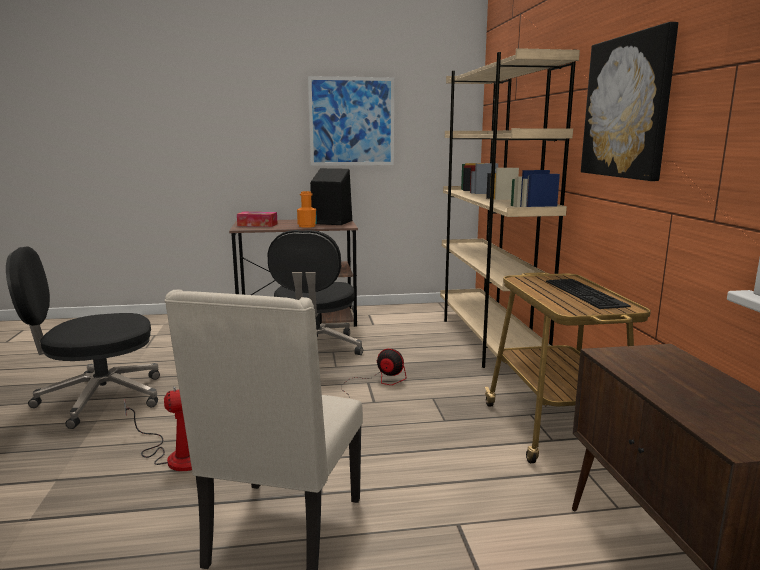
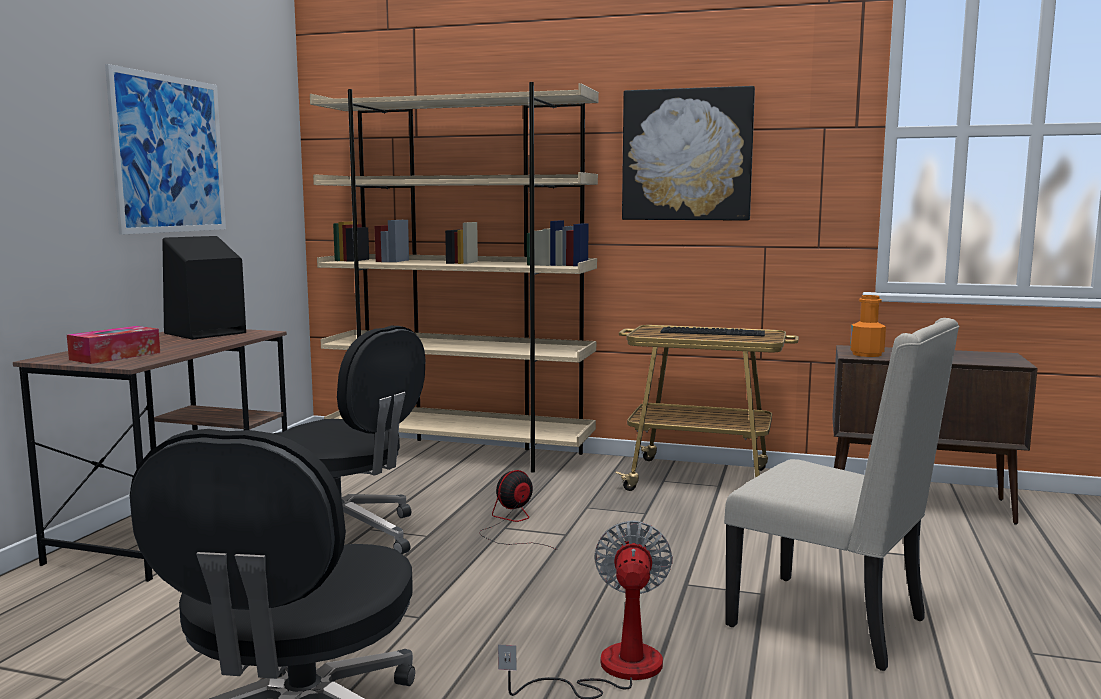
camera: 65 degrees left, 5 degrees down
orange bottle [297,191,317,228] -> orange bottle moved to [850,295,886,357]

